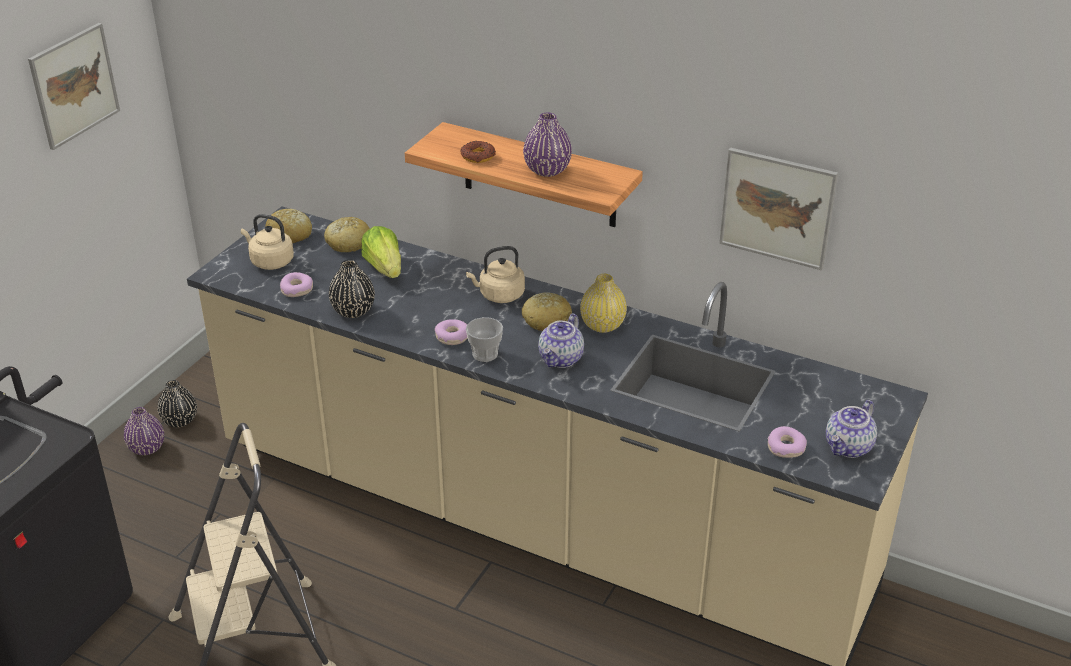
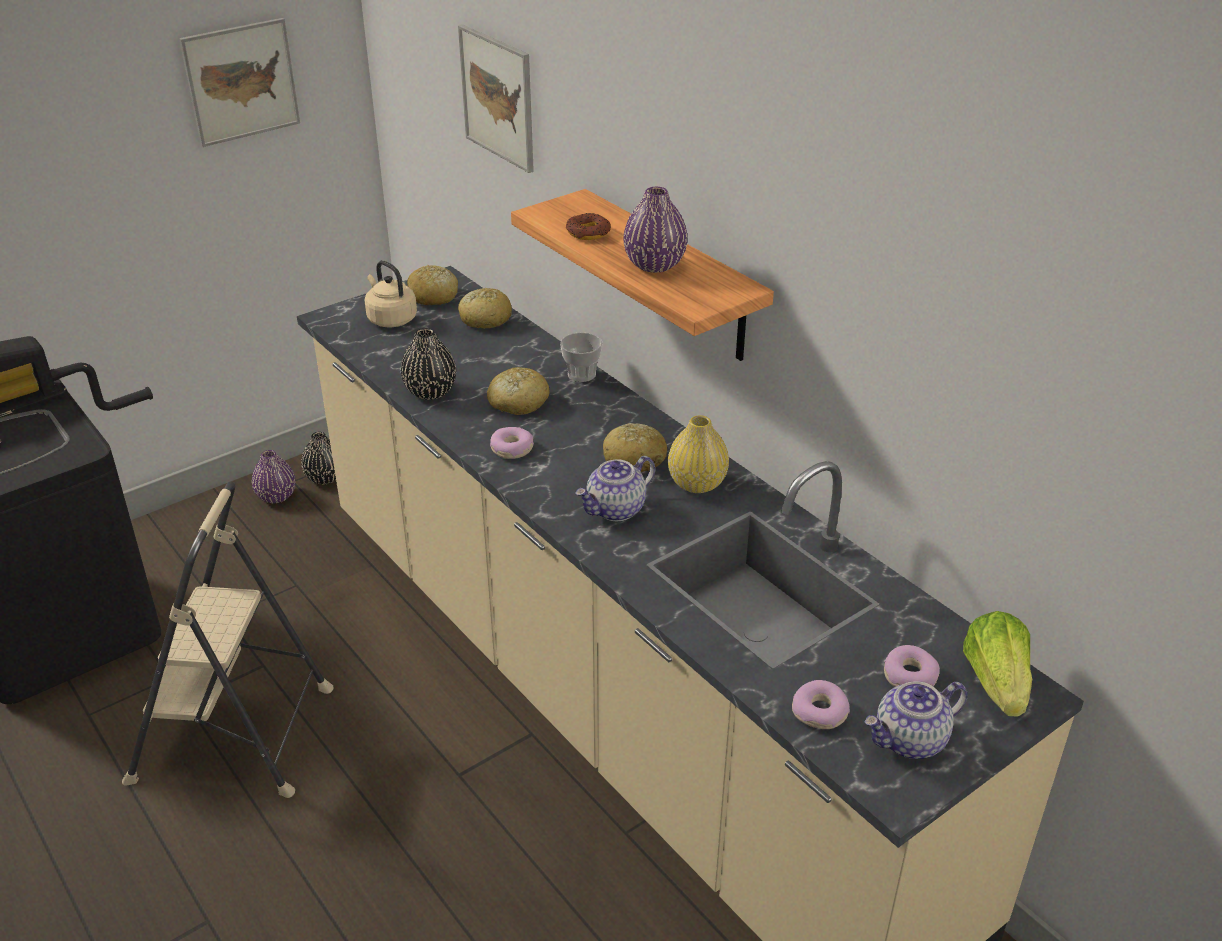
camera: 25 degrees right, 0 degrees up
donut [280,272,313,297] -> donut moved to [884,645,940,687]
lettuce [361,226,401,278] -> lettuce moved to [963,611,1032,717]
beige kettle [466,246,525,303] -> none
cup [466,317,503,362] -> cup moved to [560,332,603,382]
picture [719,147,838,270] -> picture moved to [458,24,534,173]
none -> bread [487,367,550,415]

